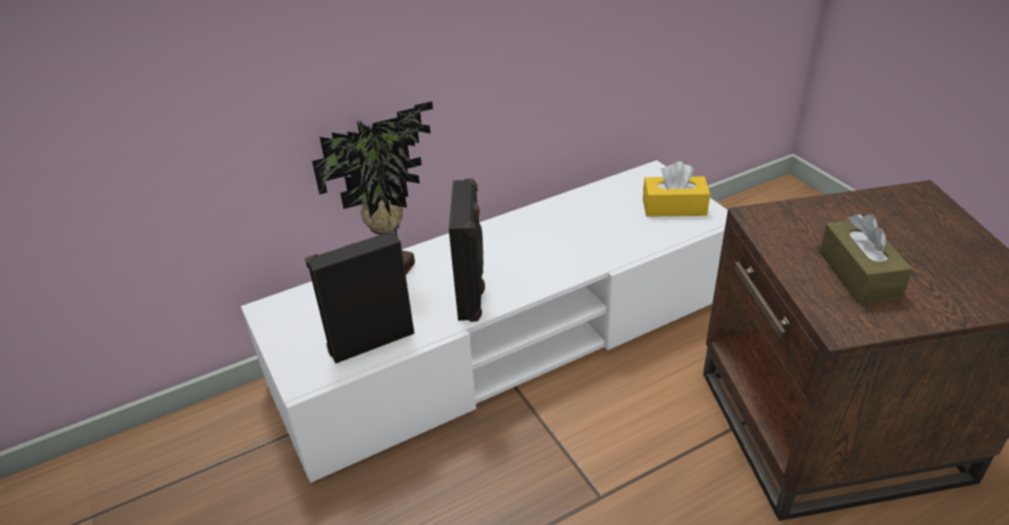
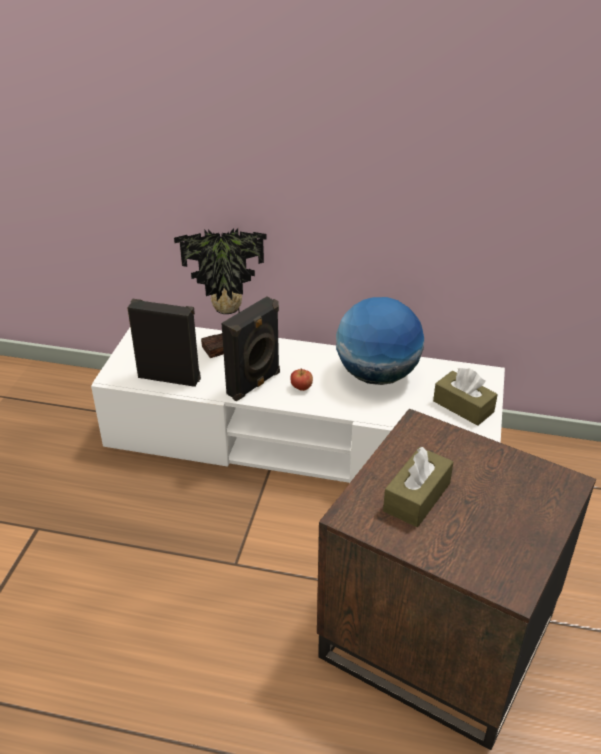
camera: 40 degrees right, 0 degrees up
yellow tissue box [643,162,710,217] -> brown tissue box [433,368,498,426]
none -> apple [291,368,313,391]
none -> globe [336,297,424,385]

